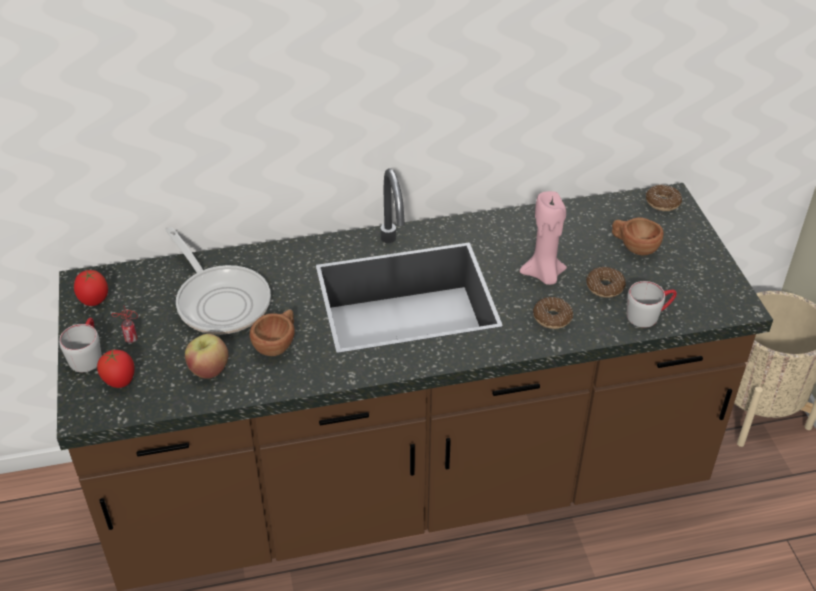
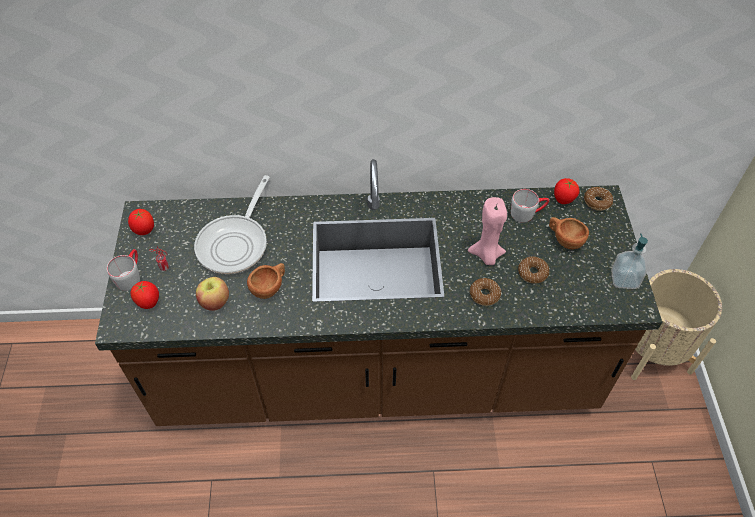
camera: 10 degrees right, 10 degrees up
frying pan [166,227,271,335] -> frying pan turned 45 degrees clockwise [194,175,270,274]
grey mug [627,281,677,328] -> grey mug moved to [511,189,549,223]
none -> tomato [554,178,579,204]
none -> soap dispenser [611,234,648,289]

